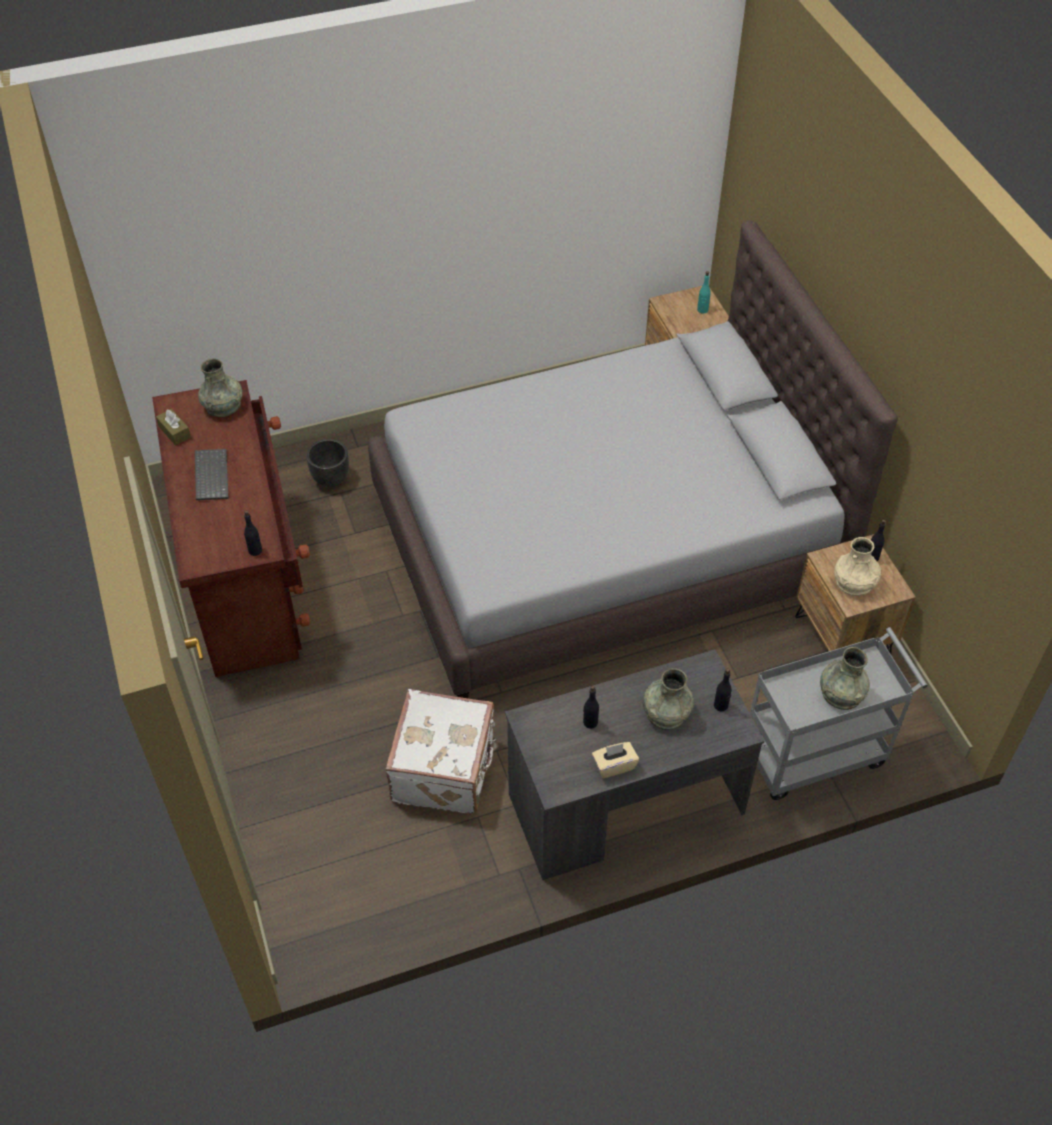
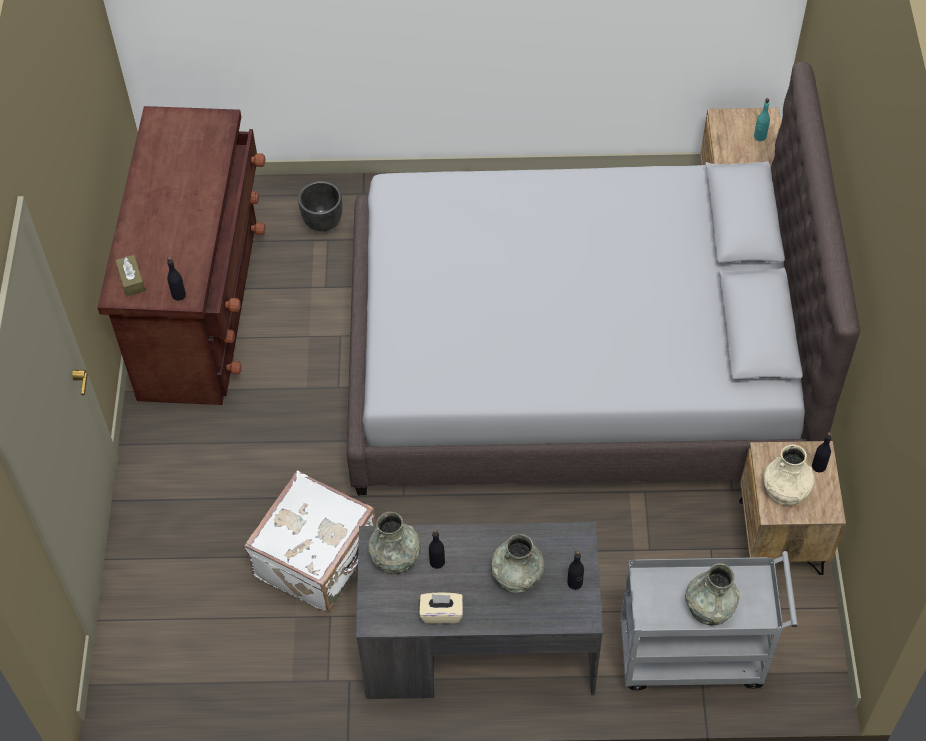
camera: 20 degrees right, 5 degrees up
brown tissue box [156,409,191,446] -> brown tissue box moved to [115,255,145,297]
keyboard [195,449,229,500] -> none
grey vase [198,359,243,417] -> grey vase moved to [368,512,421,574]

